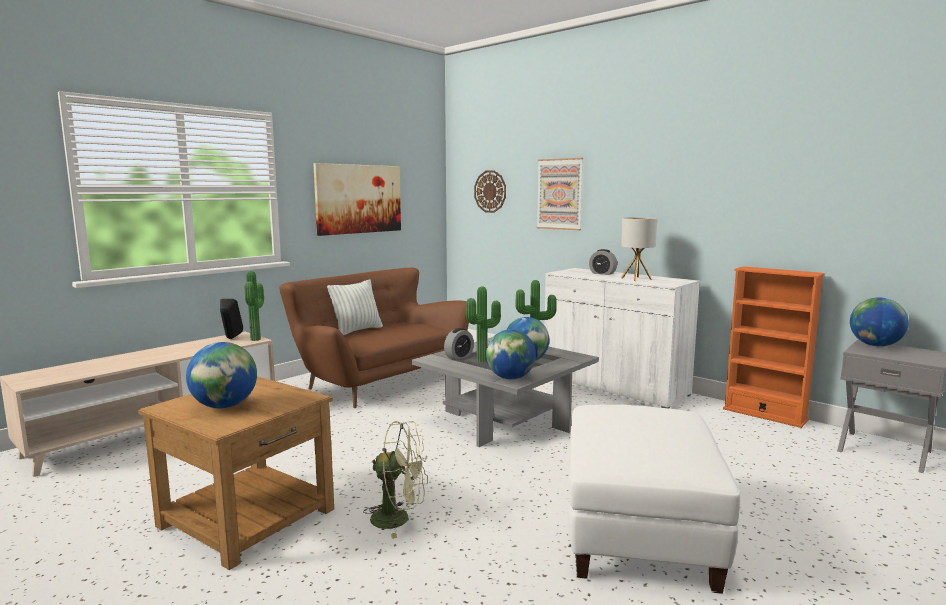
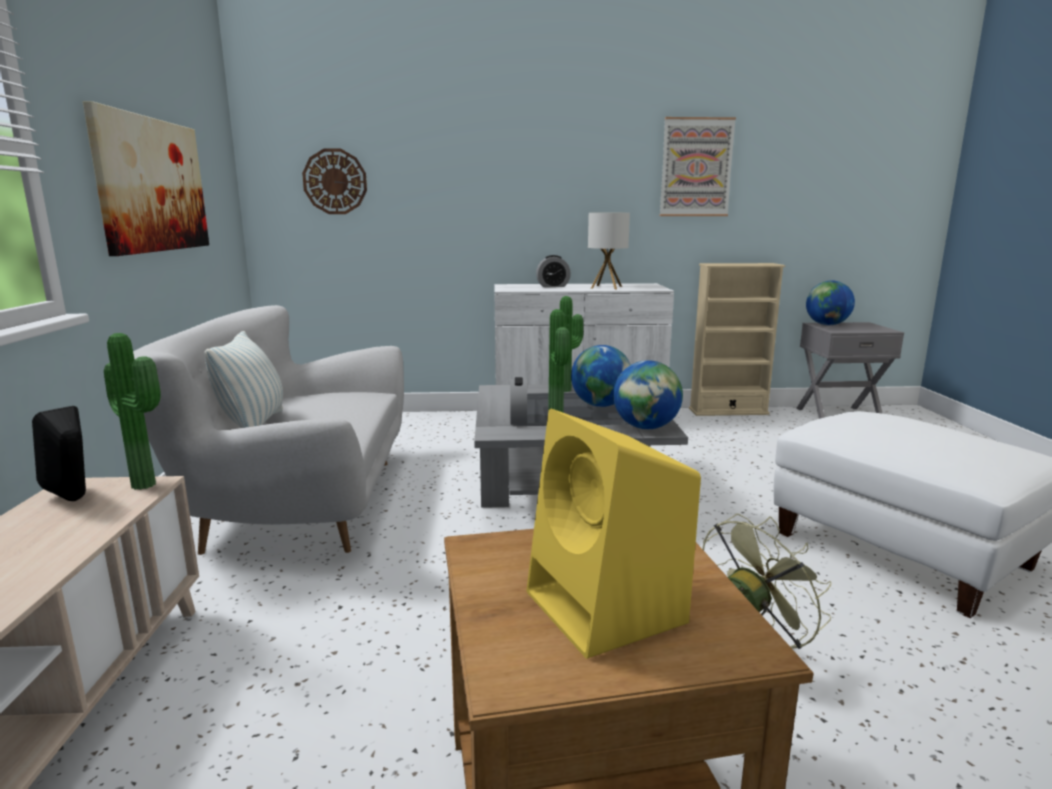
camera: 45 degrees left, 5 degrees up
globe [186,342,257,408] -> yellow speaker [527,408,701,659]
brown sofa [279,268,469,408] -> white sofa [133,305,404,555]
picture [537,158,583,230] -> picture moved to [660,117,736,216]
orange bookcase [723,266,825,428] -> beige bookcase [689,263,785,416]

